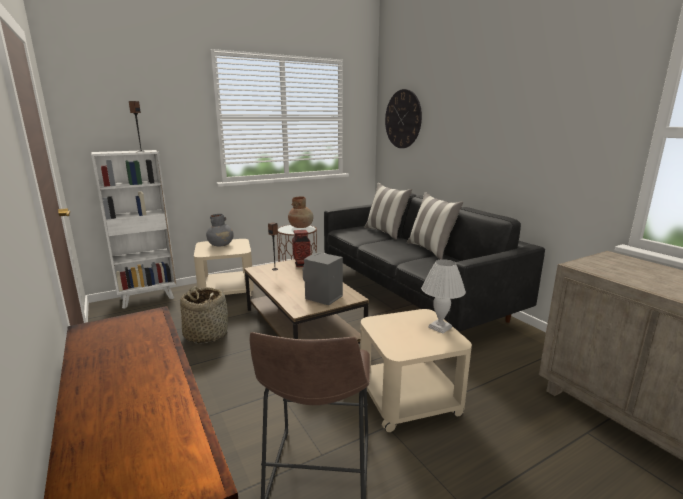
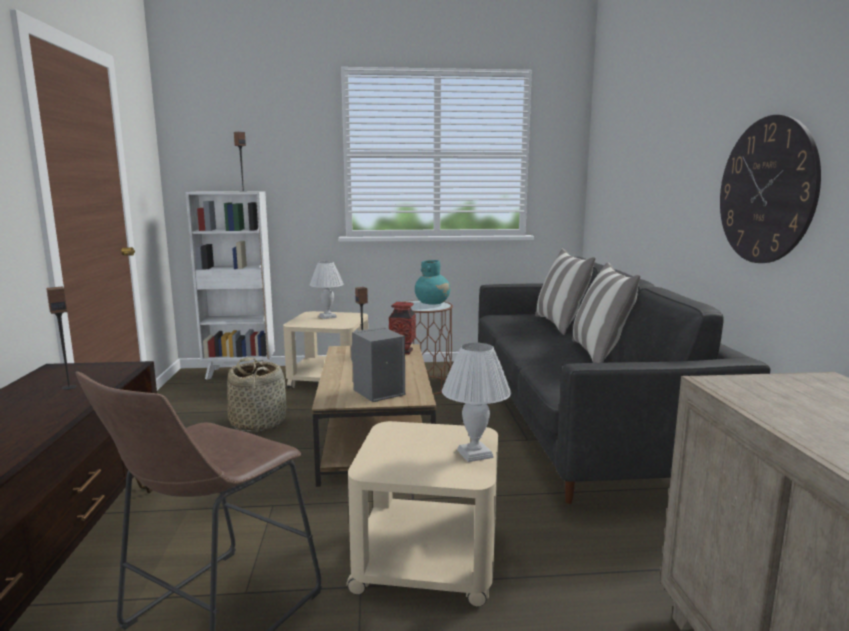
camera: 25 degrees right, 5 degrees down
grey vase [206,214,234,246] -> white table lamp [310,261,344,319]
brown vase [288,196,313,228] -> turquoise vase [415,260,450,305]
wall clock [385,89,422,148] -> wall clock moved to [720,115,821,263]
none -> speaker [46,287,77,390]

